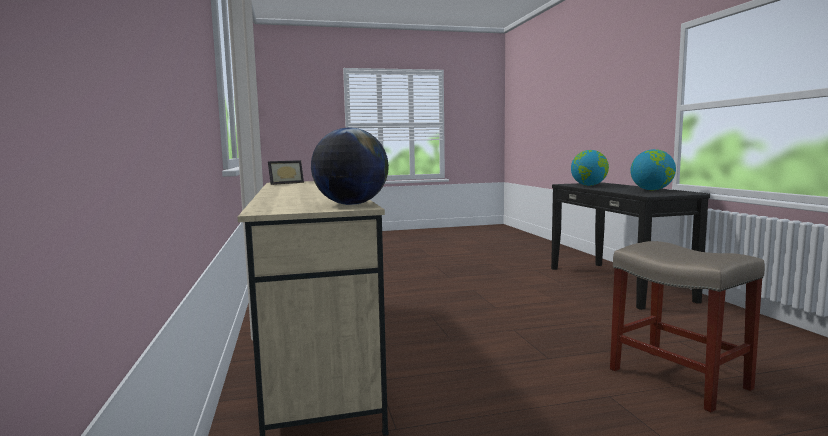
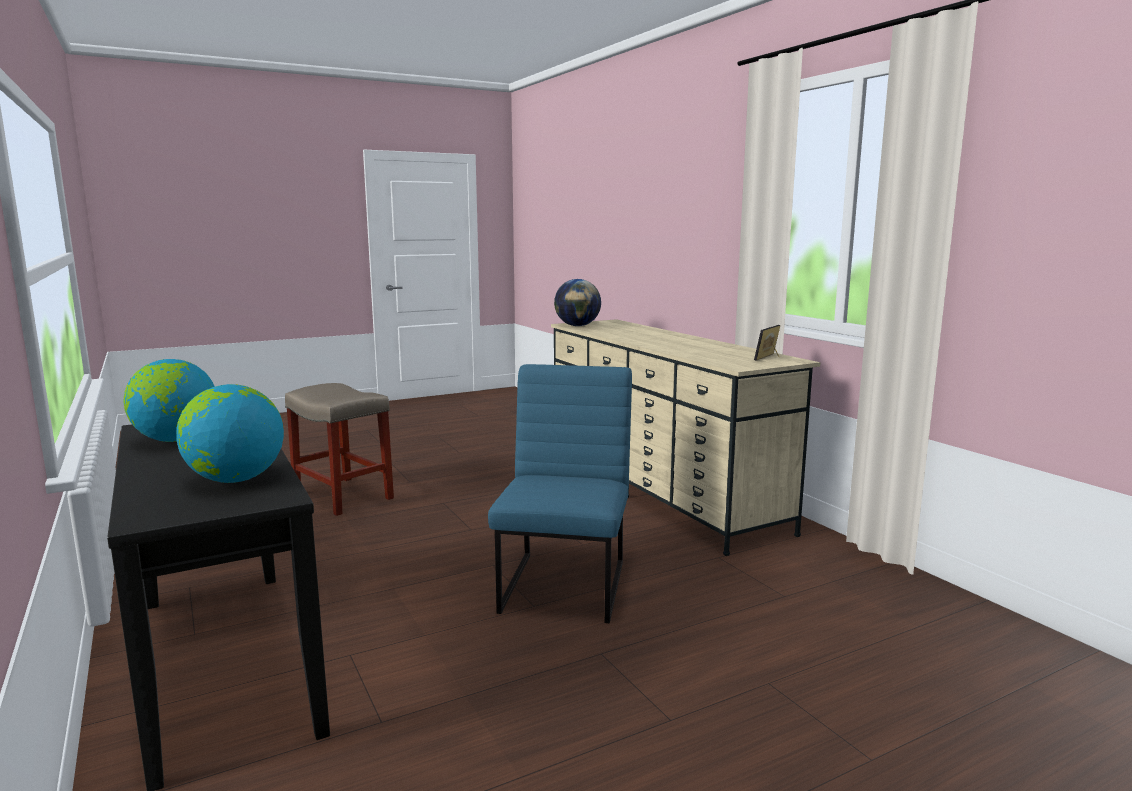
camera: 165 degrees right, 5 degrees up
none -> blue chair [488,364,632,623]

